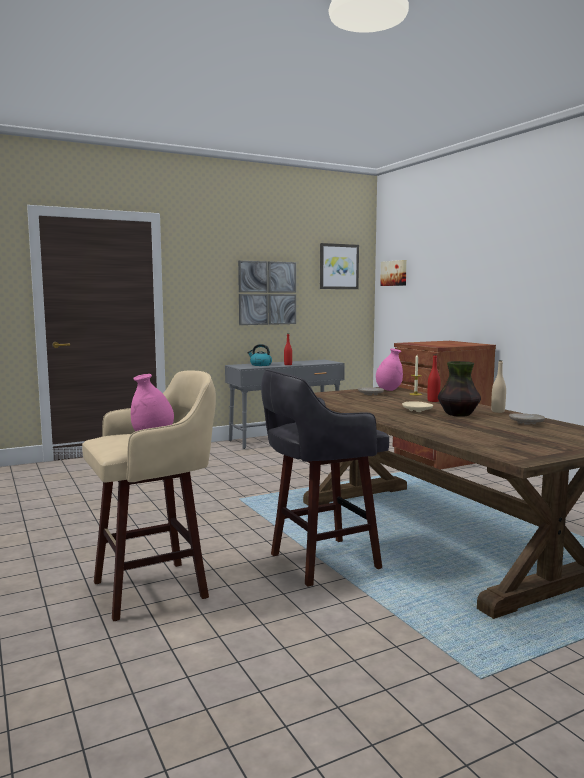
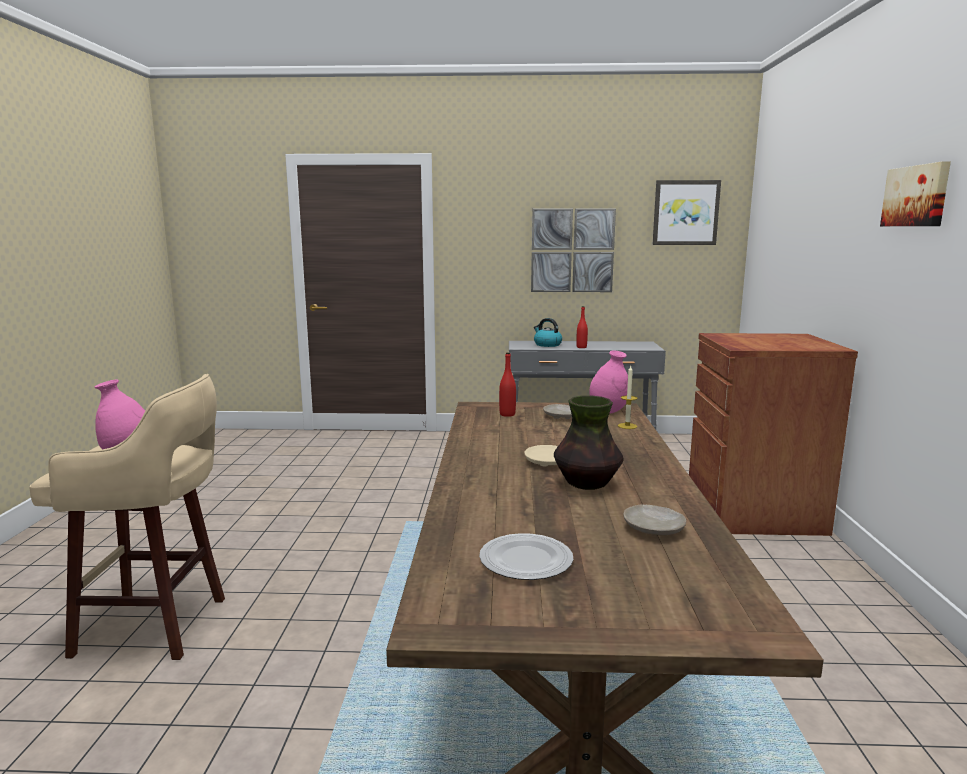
camera: 30 degrees right, 5 degrees up
grey stool [261,369,389,587] -> none
picture [380,260,407,286] -> picture moved to [880,161,951,226]
red bottle [427,354,440,402] -> red bottle moved to [499,352,516,417]
beige bottle [491,360,506,413] -> none
none -> plate [479,533,573,580]

